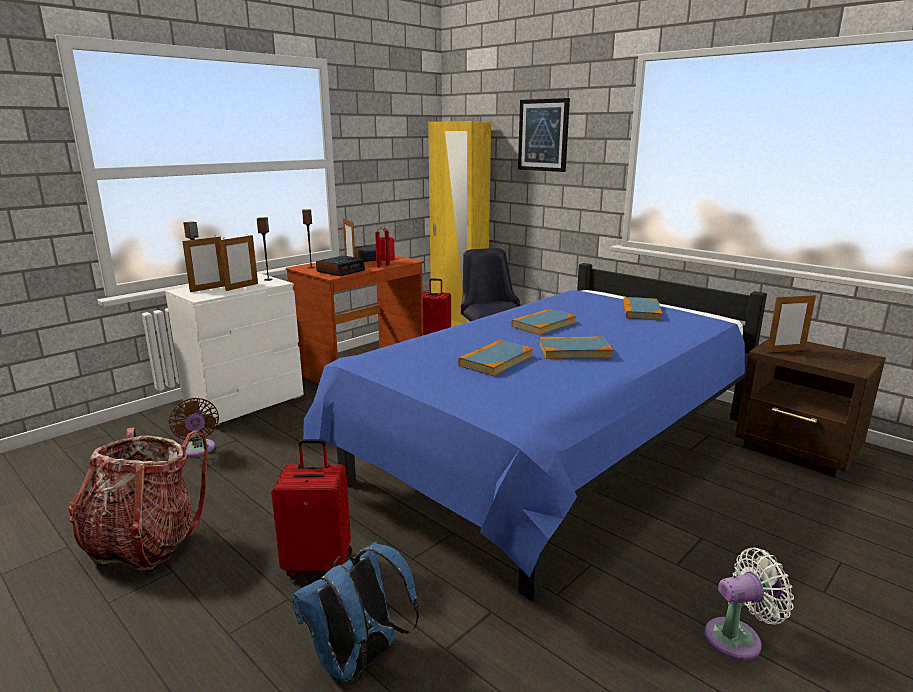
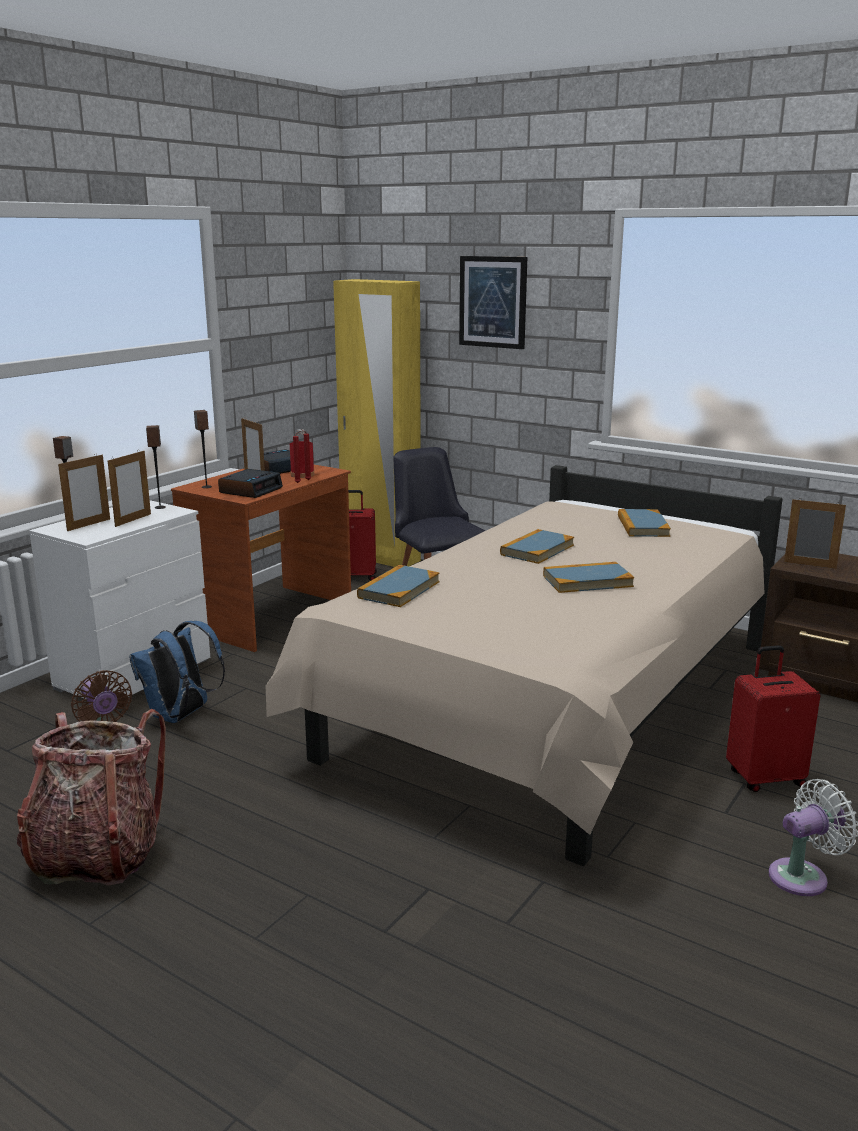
camera: 10 degrees left, 0 degrees up
red suitcase [271,439,352,578] -> red suitcase moved to [726,645,820,792]
blue backpack [292,542,419,682] -> blue backpack moved to [129,621,225,723]
blue bed [303,263,767,602] -> beige bed [266,465,782,866]
book [458,340,533,376] -> book moved to [357,565,440,607]
picture frame [767,295,816,353] -> picture frame turned 135 degrees counterclockwise [784,498,846,569]

